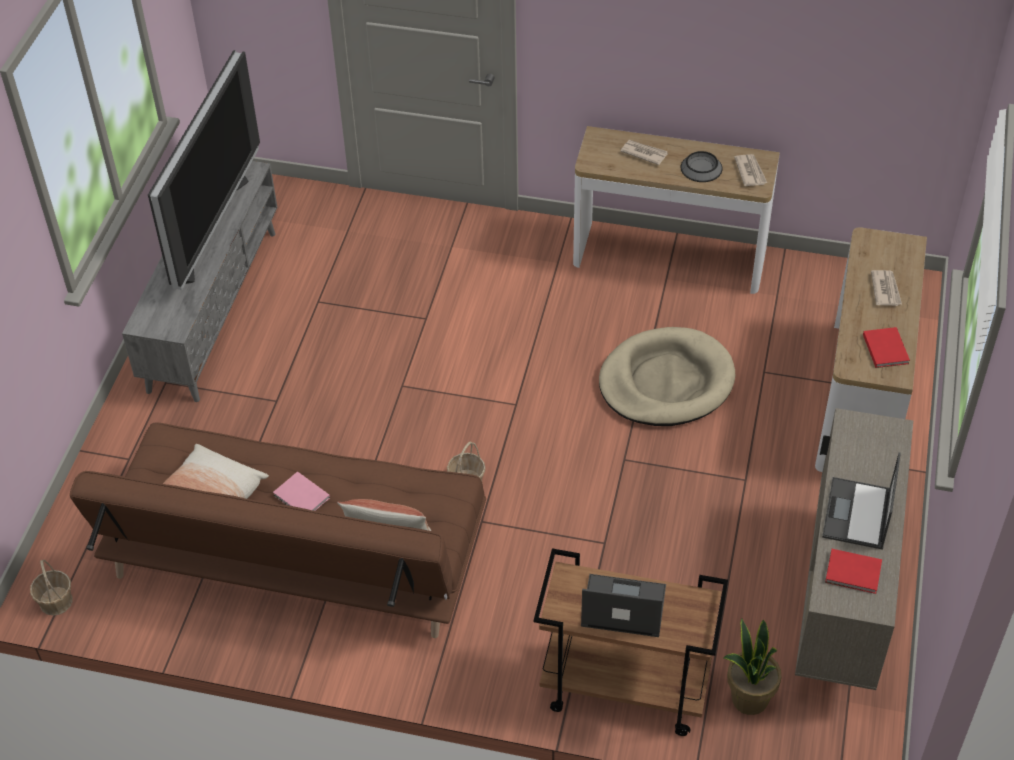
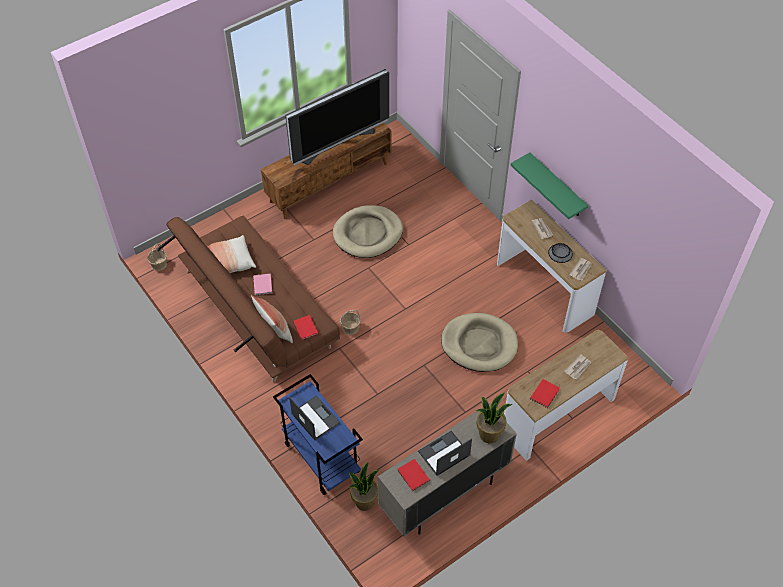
camera: 40 degrees right, 5 degrees up
grey tv stand [122,161,277,402] -> brown tv stand [261,123,391,219]
brown cart [534,548,728,736] -> blue cart [273,374,363,495]
none -> red book [293,315,319,340]
none -> beige dog bed [333,205,403,258]
none -> potted plant [475,393,512,443]
none -> green shelf [511,153,588,220]

